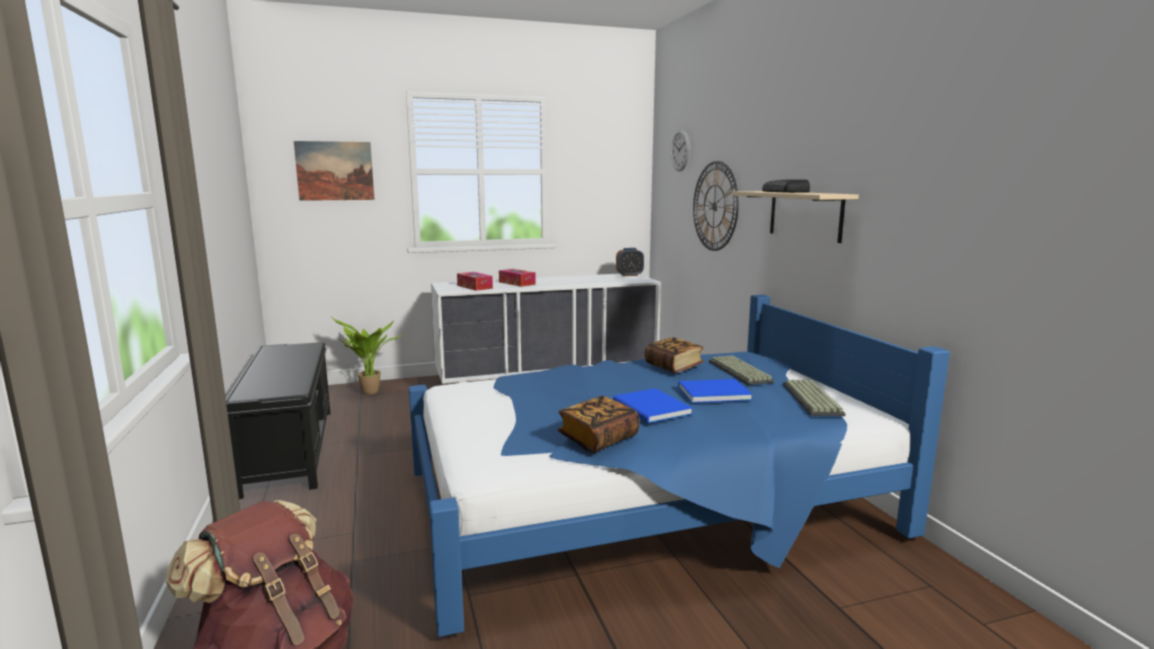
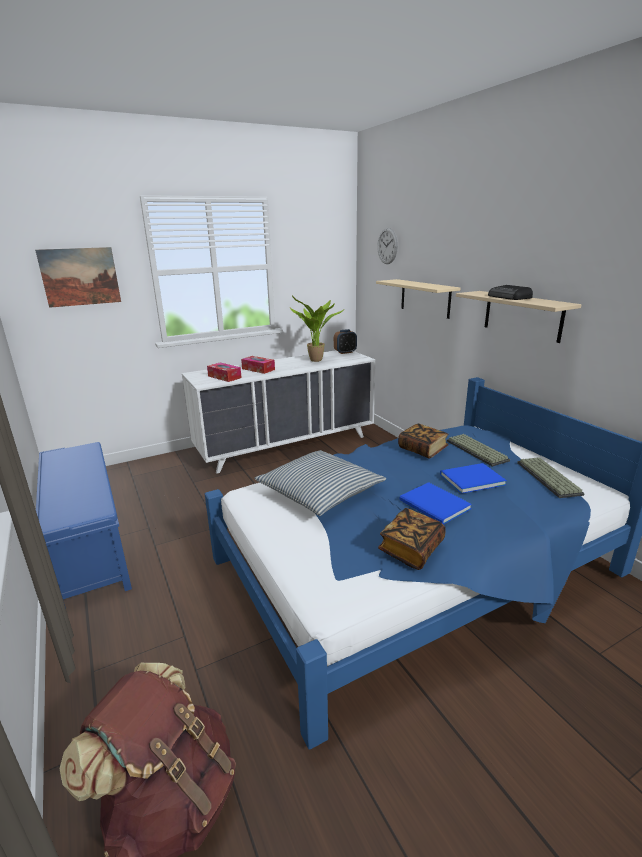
camera: 10 degrees left, 10 degrees up
black bench [226,342,331,499] -> blue bench [36,442,132,608]
potted plant [332,317,405,395] -> potted plant moved to [290,296,344,362]
wall clock [693,161,739,251] -> beige shelf [376,279,460,319]
none -> pillow [254,450,386,516]

